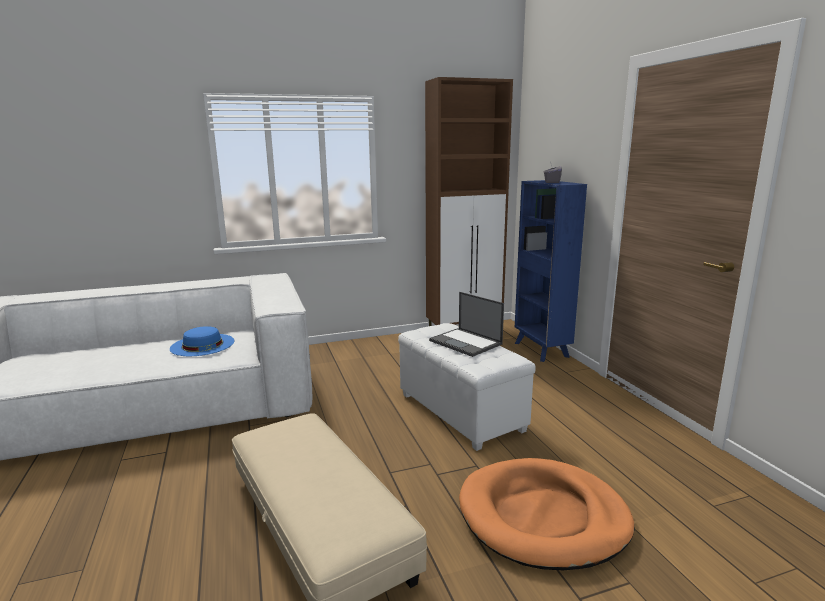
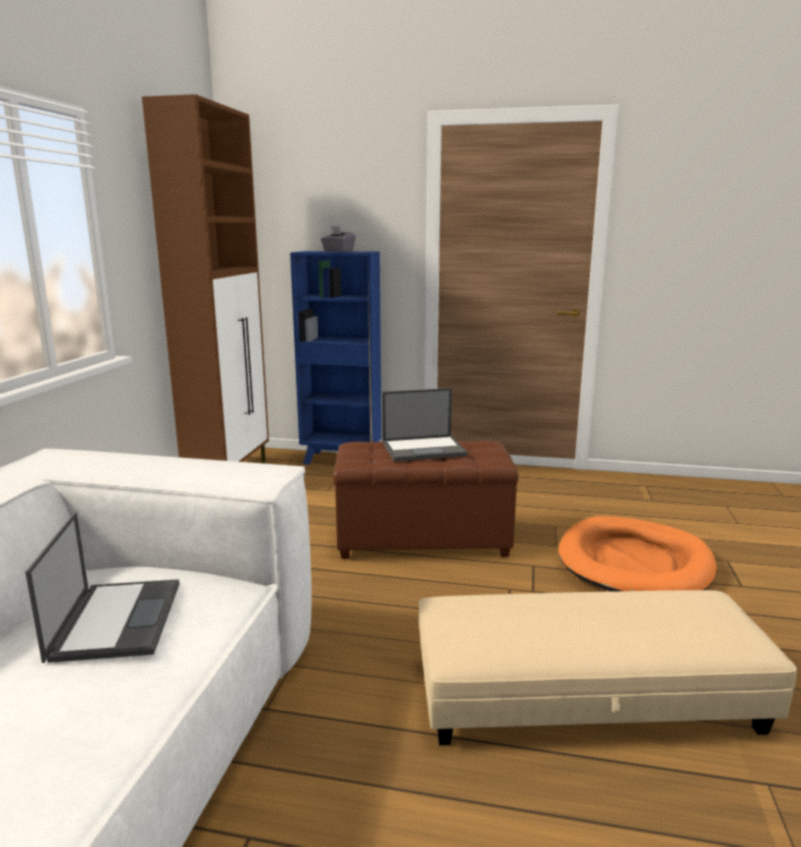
camera: 60 degrees left, 0 degrees up
blue hat [170,326,235,356] -> laptop [25,512,179,663]
white ottoman [398,323,536,451] -> brown ottoman [333,441,519,559]

